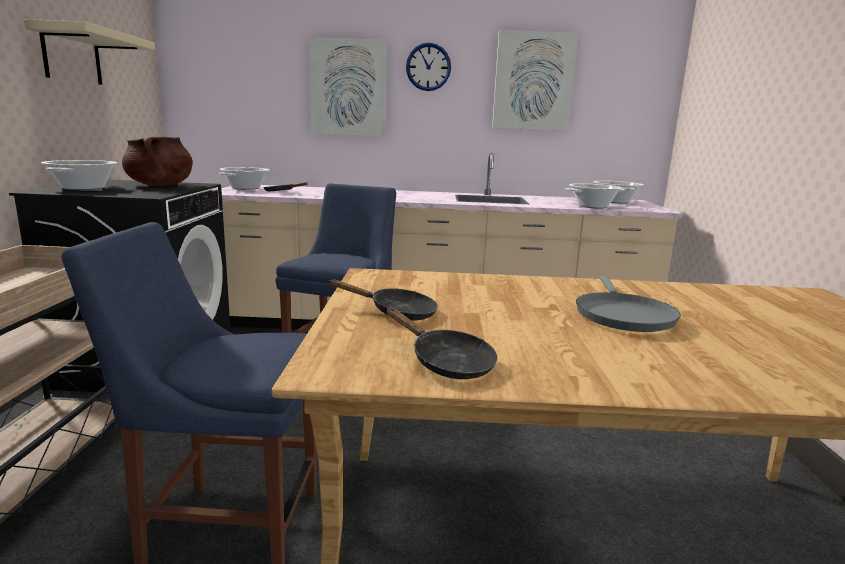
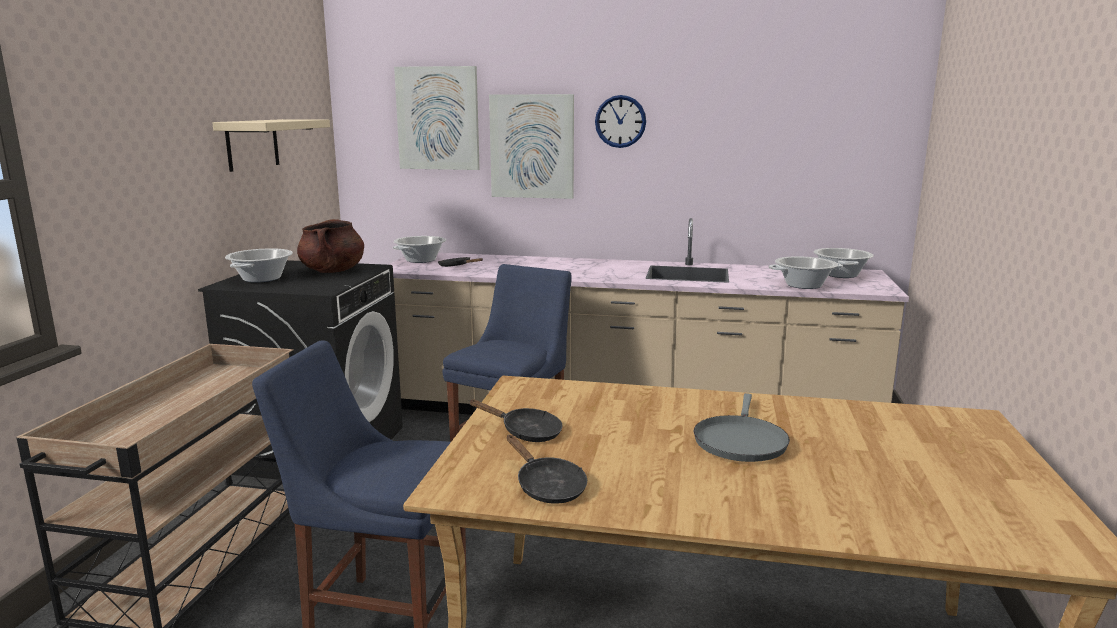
camera: 10 degrees right, 0 degrees up
picture [492,30,579,131] -> picture moved to [394,66,480,170]

